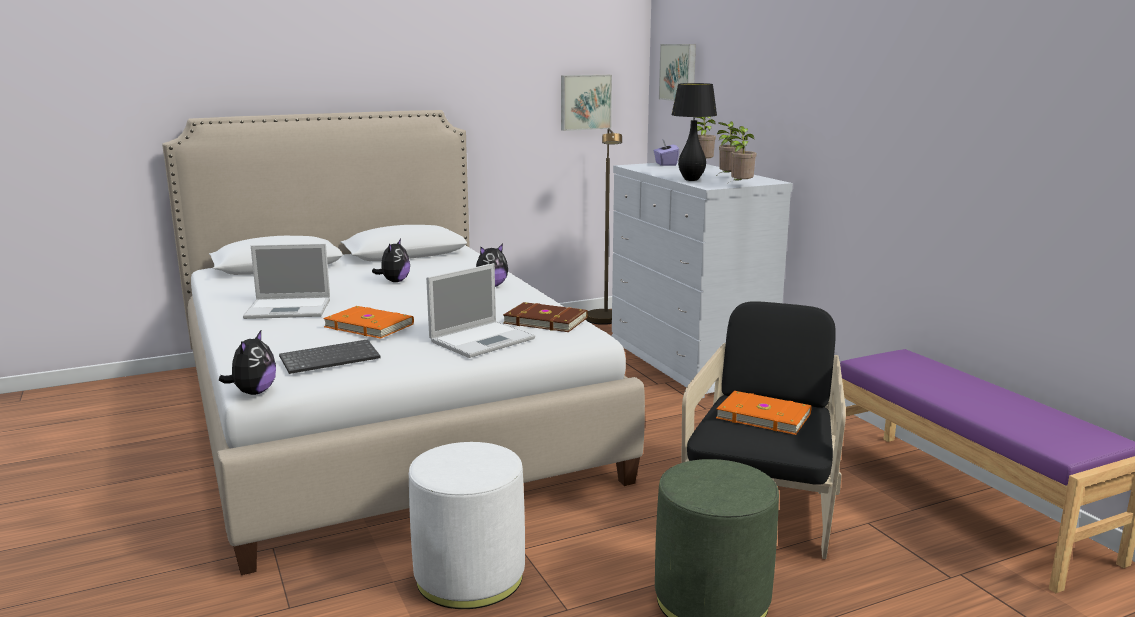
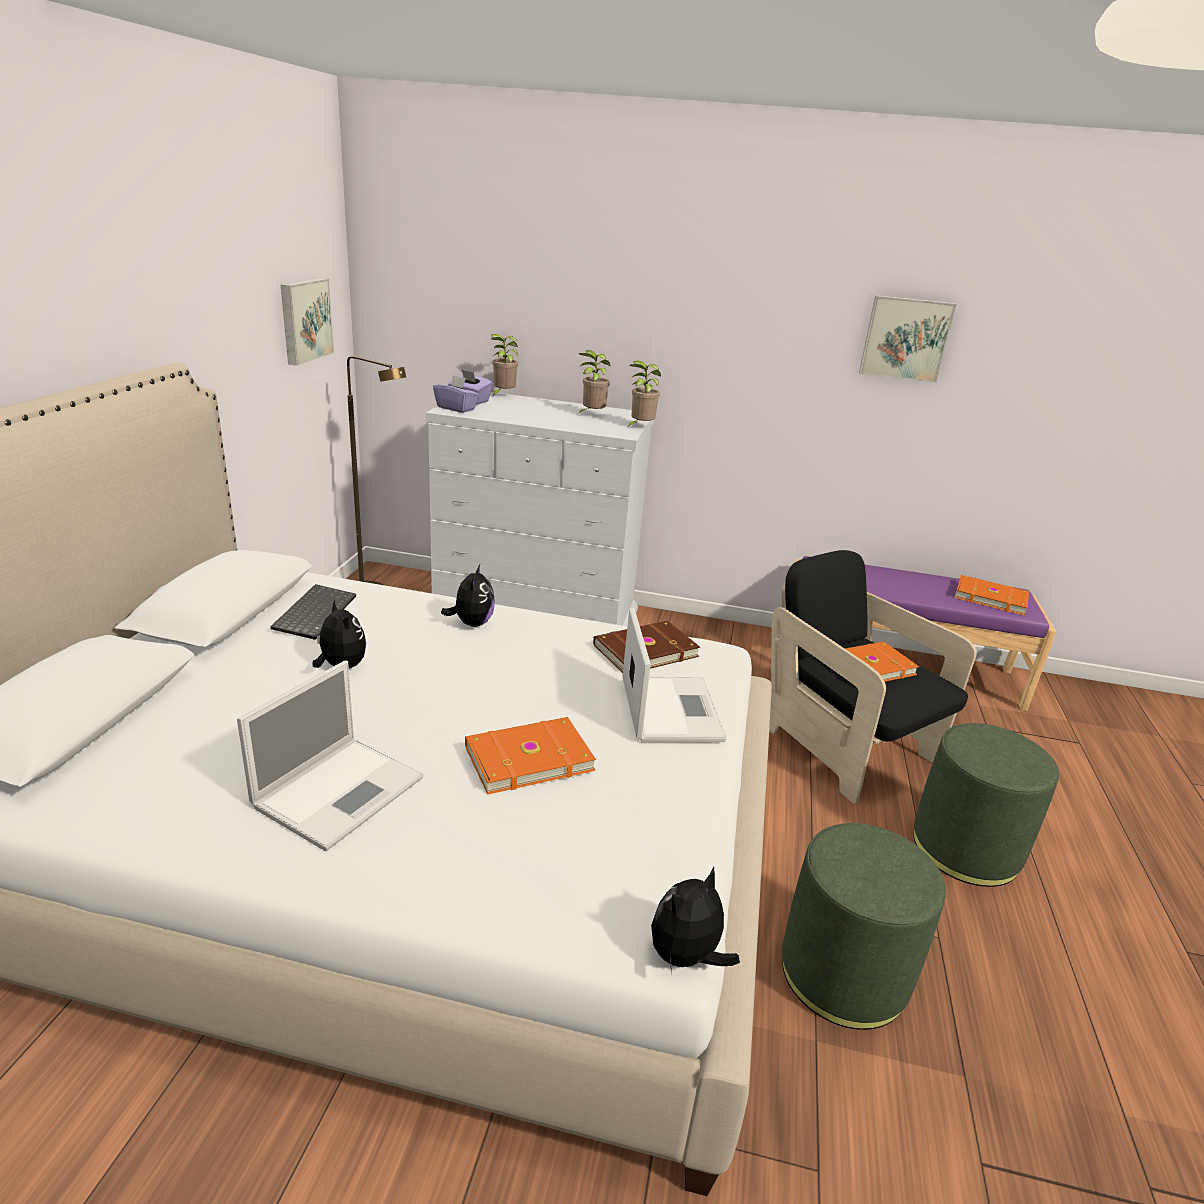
camera: 55 degrees left, 10 degrees up
plush toy [219,331,276,395] -> plush toy turned 90 degrees counterclockwise [651,867,740,972]
keyboard [279,339,381,374] -> keyboard moved to [270,584,356,640]
white ottoman [409,442,525,609] -> green ottoman [782,823,946,1030]
picture [659,44,696,101] -> picture moved to [859,295,957,383]
black table lamp [671,83,717,181] -> none
none -> purple tissue box [433,375,479,413]
none -> orange book [954,575,1029,615]

